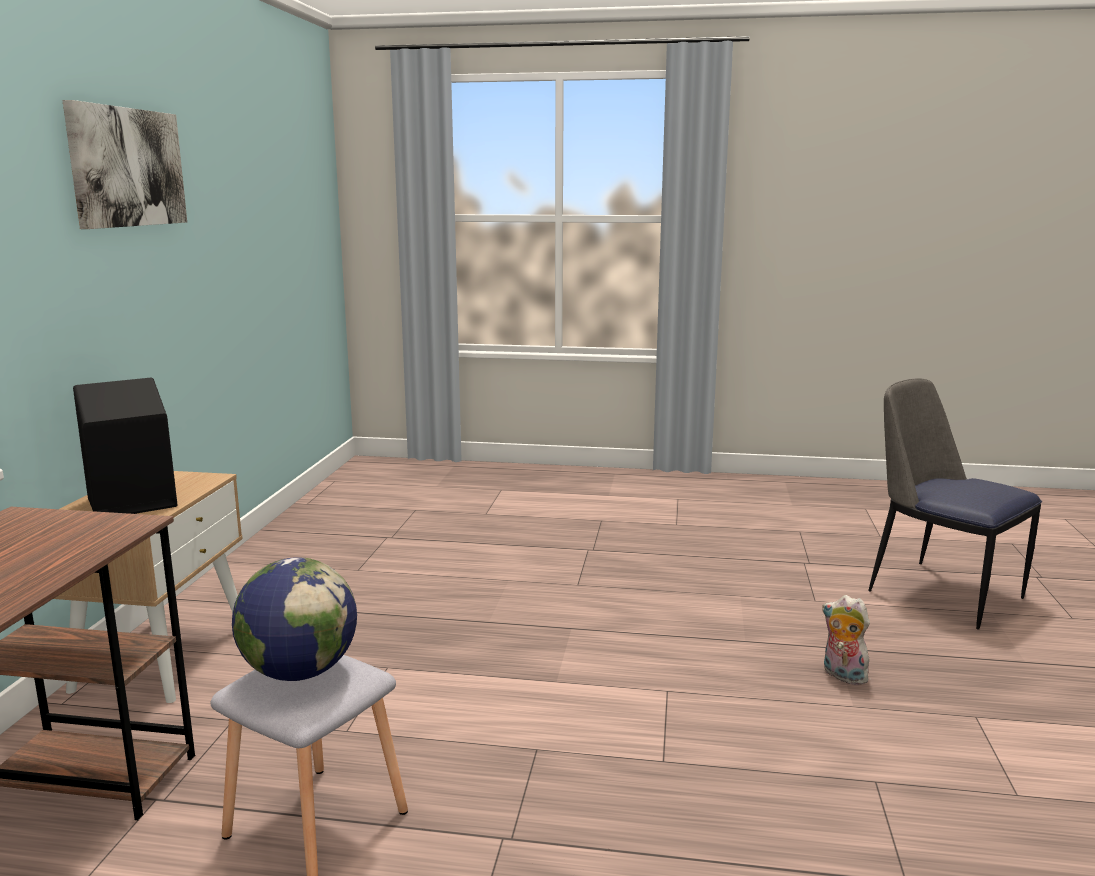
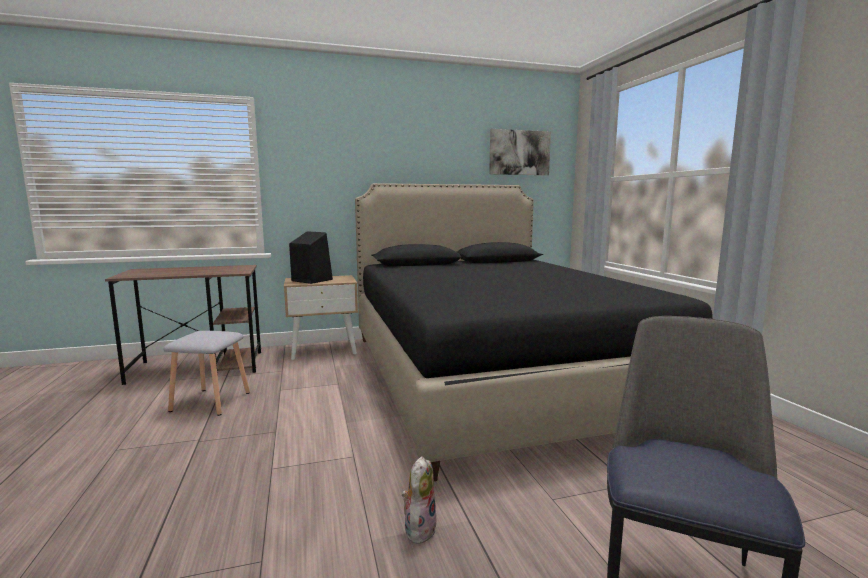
camera: 65 degrees right, 5 degrees down
picture [62,100,187,229] -> picture moved to [489,129,551,175]
globe [232,557,357,681] -> none
none -> black bed [355,183,713,481]

